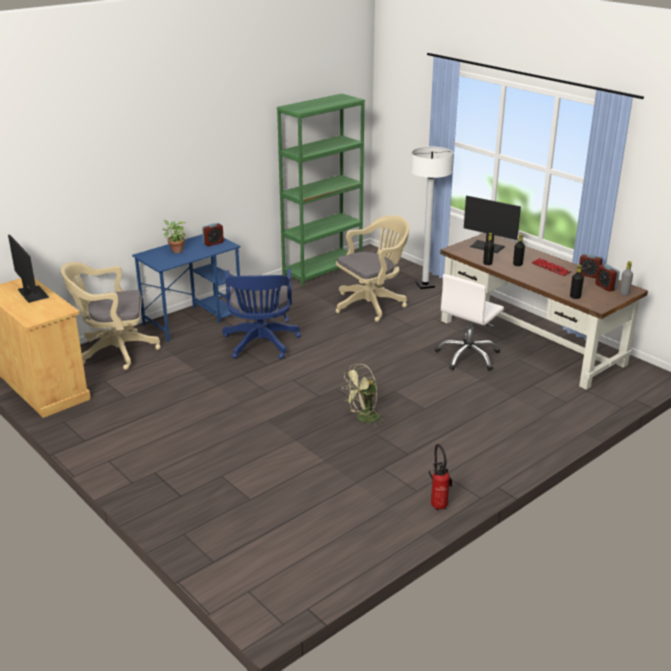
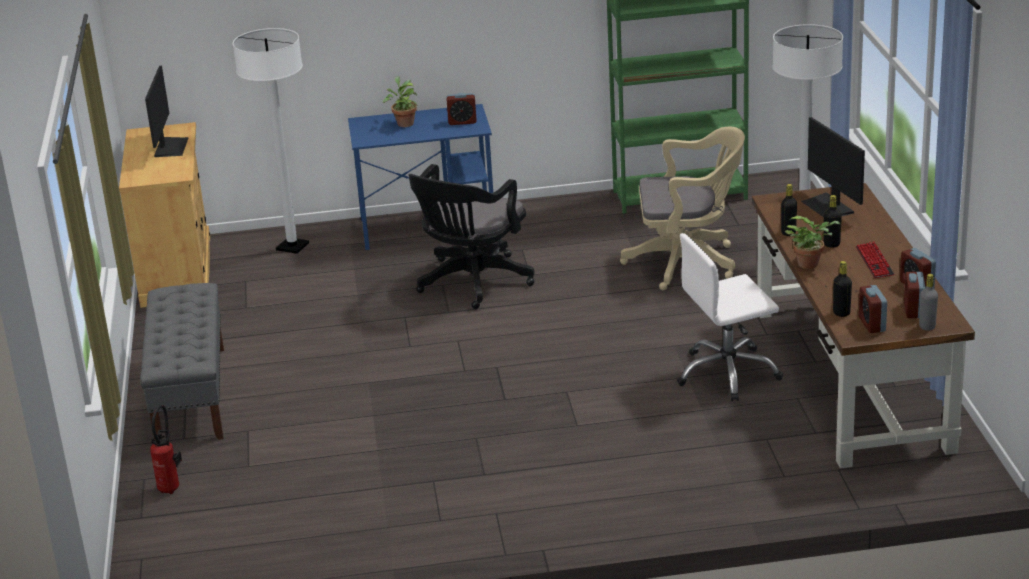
camera: 35 degrees right, 0 degrees up
beige office chair [61,262,161,370] -> white floor lamp [233,28,309,254]
blue office chair [222,269,301,359] -> black office chair [408,164,535,309]
green fan [342,364,387,426] -> none
fire extinguisher [429,444,452,510] -> fire extinguisher moved to [150,405,182,494]
none -> grey bench [140,283,224,440]
none -> potted plant [785,216,840,269]
none -> alarm clock [859,285,887,333]

